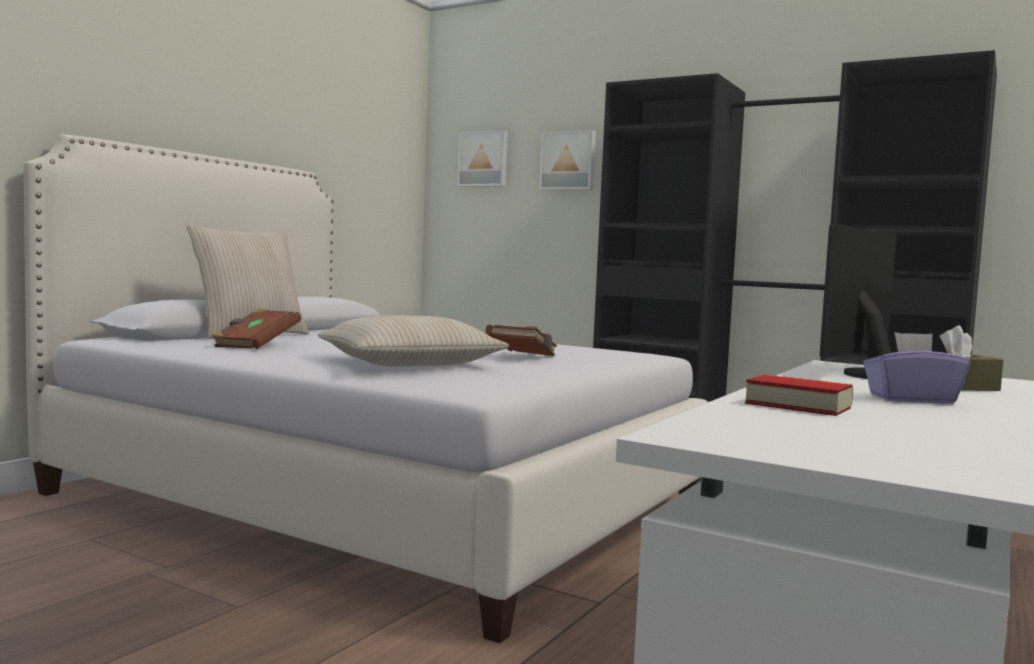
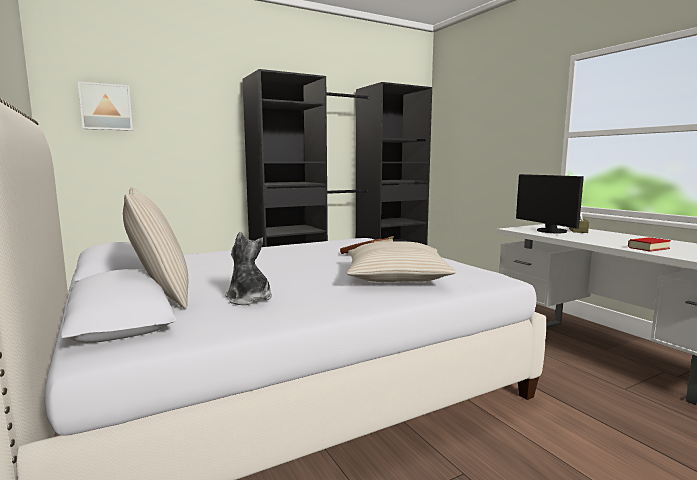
camera: 60 degrees left, 5 degrees up
brown book [212,308,301,349] -> plush toy [225,232,272,305]
picture [539,130,596,190] -> none
purple tissue box [863,332,970,404] -> none

